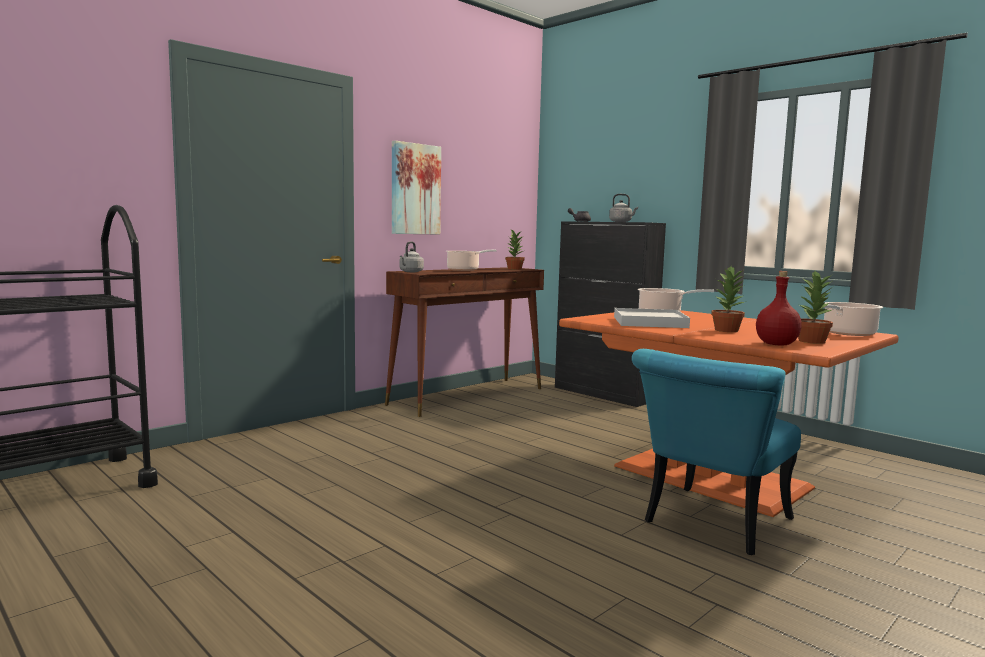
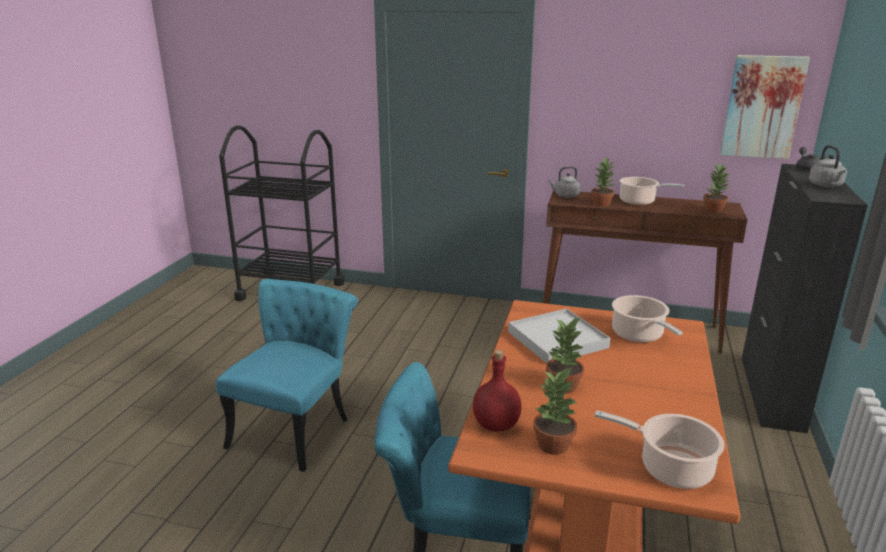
camera: 60 degrees right, 15 degrees up
picture [392,141,441,235] -> picture moved to [720,55,810,159]
none -> turquoise chair [216,279,358,472]
none -> potted plant [591,157,616,207]

